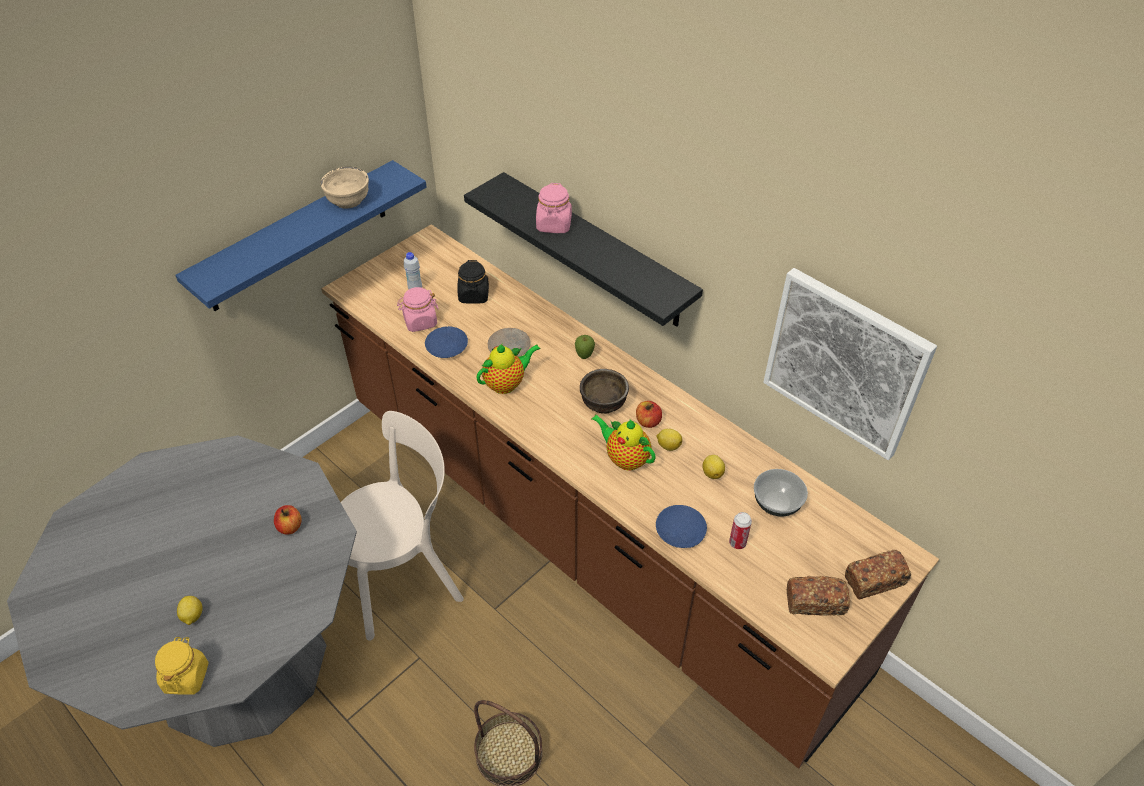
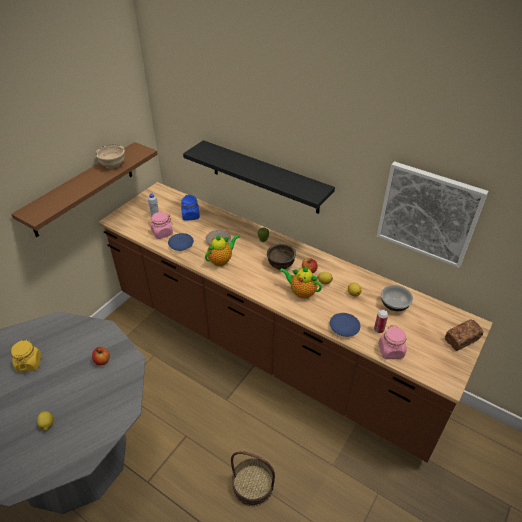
camera: 10 degrees left, 5 degrees down
yellow jar [155,637,209,695] -> yellow jar moved to [11,339,42,373]
blue shelf [175,160,427,311] -> brown shelf [11,142,158,237]
beige chair [341,411,464,641] -> none
black jar [457,260,489,304] -> blue jar [181,195,200,221]
pink jar [536,183,572,233] -> pink jar moved to [378,325,407,359]
bread [787,576,850,616] -> none

